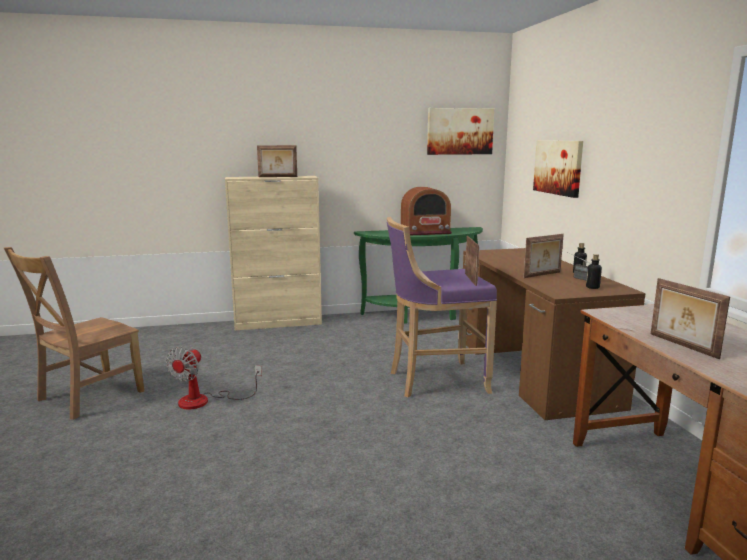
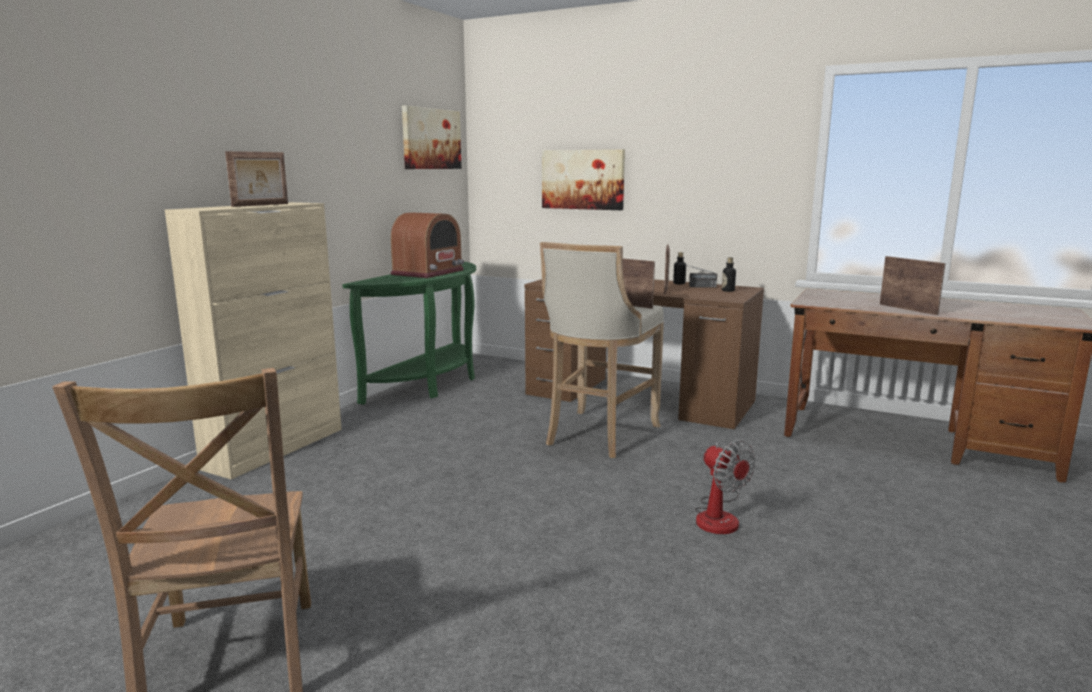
camera: 50 degrees left, 0 degrees up
fan [166,346,262,410] -> fan moved to [695,440,756,534]
purple stool [387,217,497,397] -> beige stool [540,242,664,458]
picture frame [651,278,730,359] -> picture frame turned 135 degrees counterclockwise [880,256,945,315]

